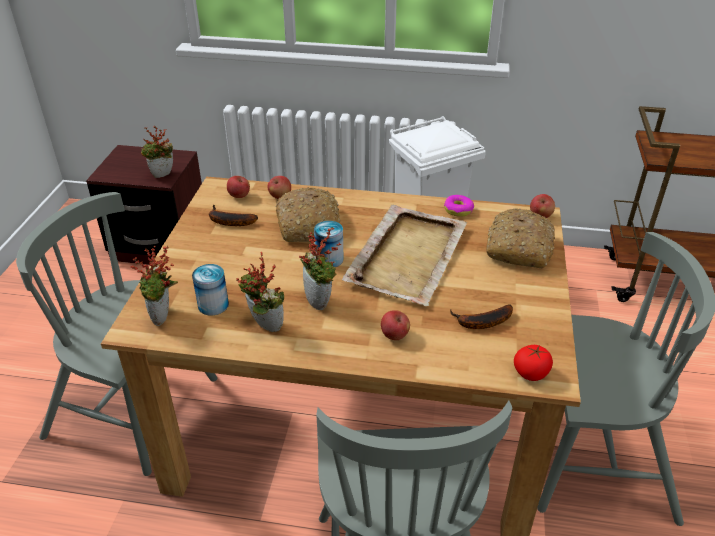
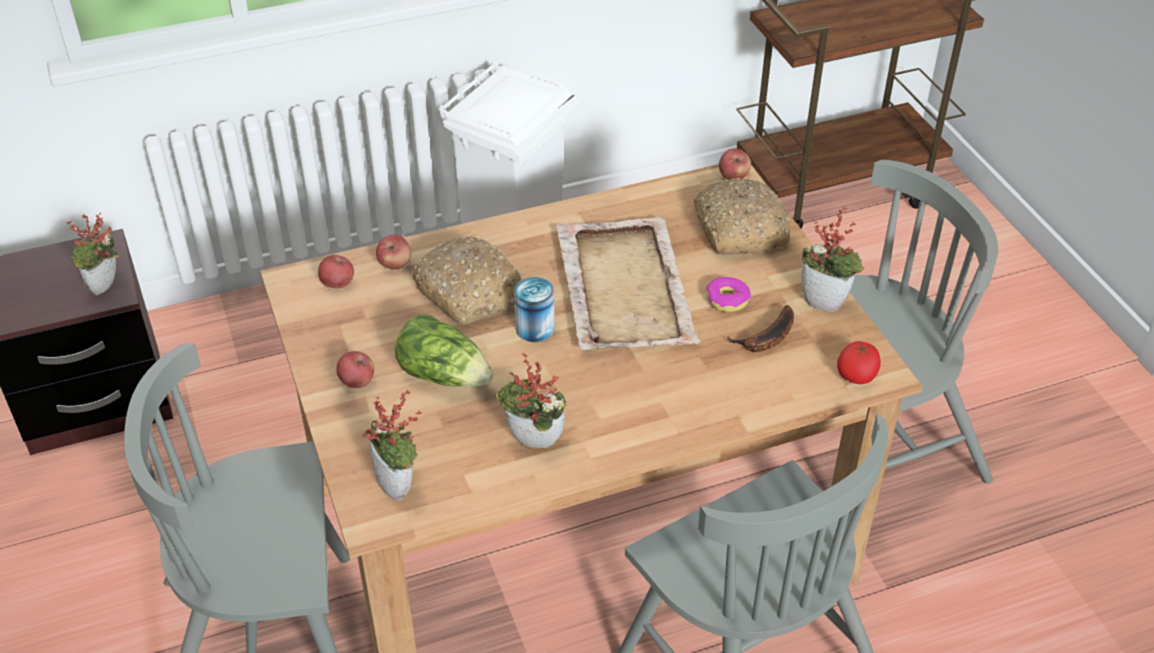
camera: 30 degrees left, 5 degrees up
can [192,264,229,315] -> none
banana [209,205,258,226] -> none
potted plant [299,227,341,310] -> potted plant moved to [801,207,865,312]
apple [381,310,410,340] -> apple moved to [337,351,374,388]
donut [444,195,474,217] -> donut moved to [706,277,751,312]
none -> lettuce [395,314,493,387]

